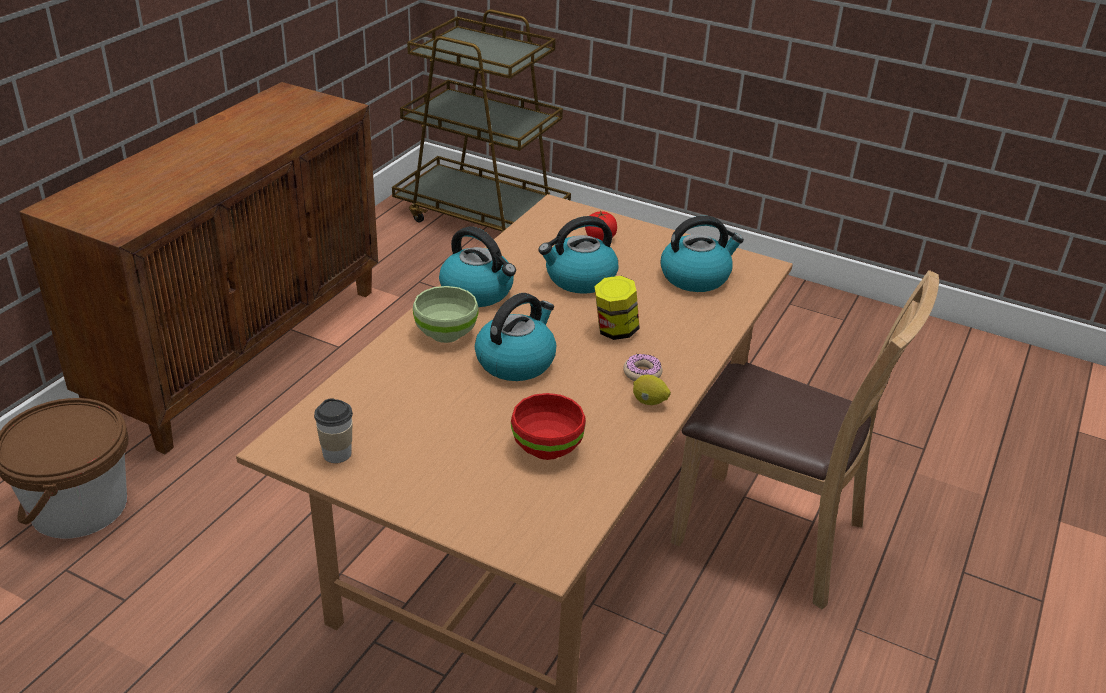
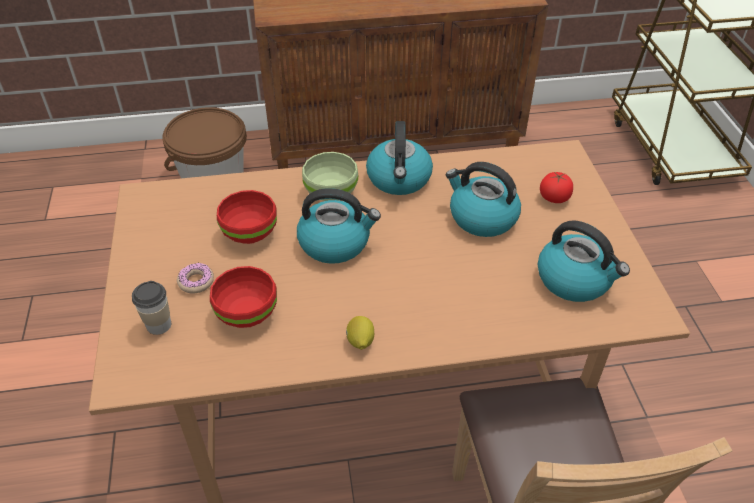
camera: 55 degrees right, 10 degrees up
cup [314,398,353,463] -> cup moved to [132,281,171,335]
jar [594,276,640,340] -> none
donut [623,354,662,381] -> donut moved to [177,263,214,294]
none -> red bowl [217,190,277,244]

